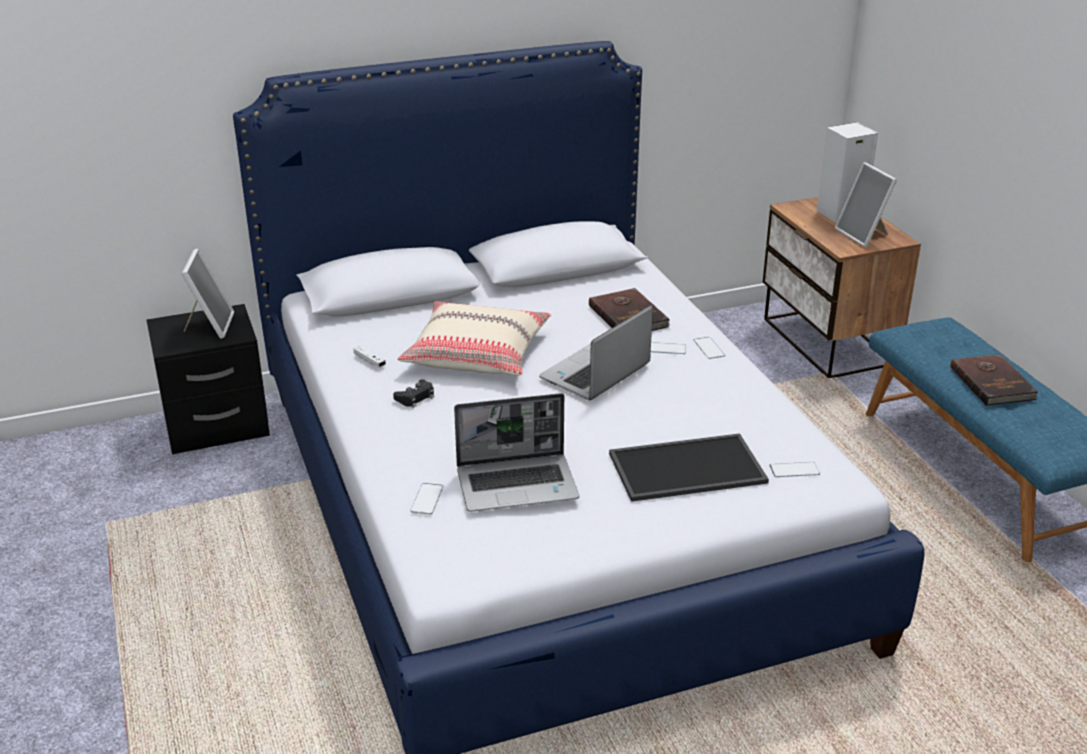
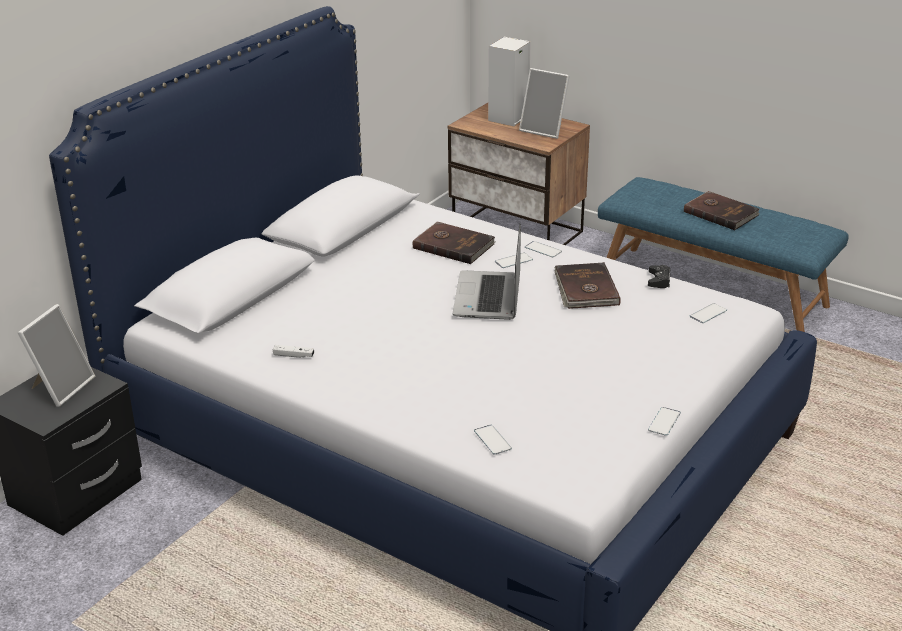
camera: 35 degrees left, 0 degrees up
picture frame [181,249,234,338] -> picture frame turned 60 degrees clockwise [17,304,95,407]
black game controller [393,379,434,408] -> black game controller moved to [648,265,670,288]
beige pillow [398,301,551,375] -> none
laptop [454,393,579,512] -> none
tray [609,433,769,502] -> none
none -> brown book [554,262,621,309]
none -> phone [648,407,681,436]

